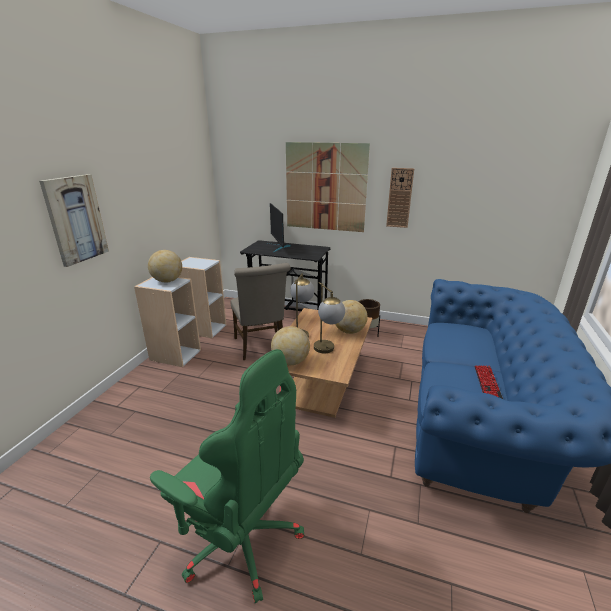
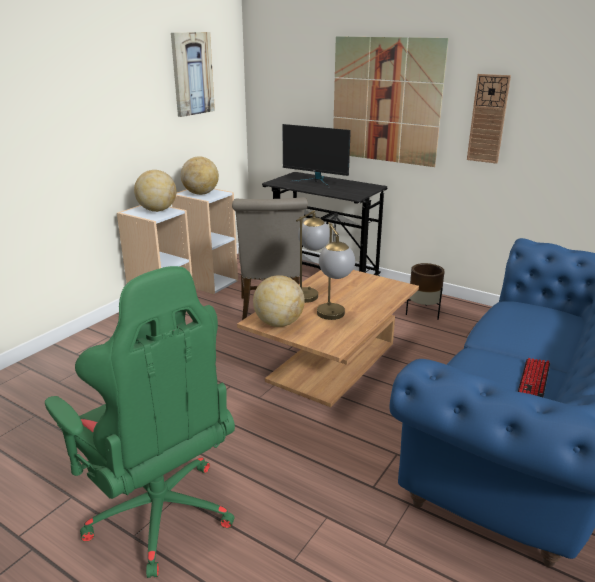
camera: 15 degrees right, 0 degrees up
picture [39,174,109,267] -> picture moved to [171,32,215,117]
monitor [266,203,291,253] -> monitor turned 60 degrees counterclockwise [282,124,351,187]
globe [335,300,368,334] -> globe moved to [181,156,219,195]

